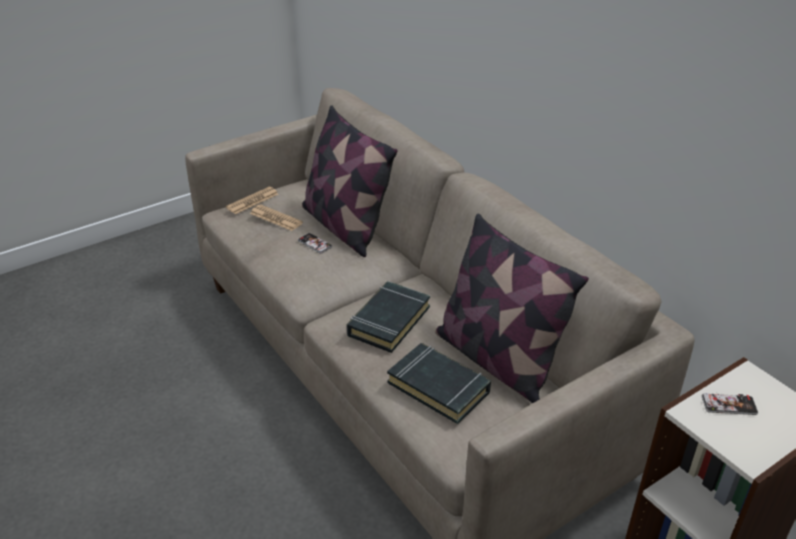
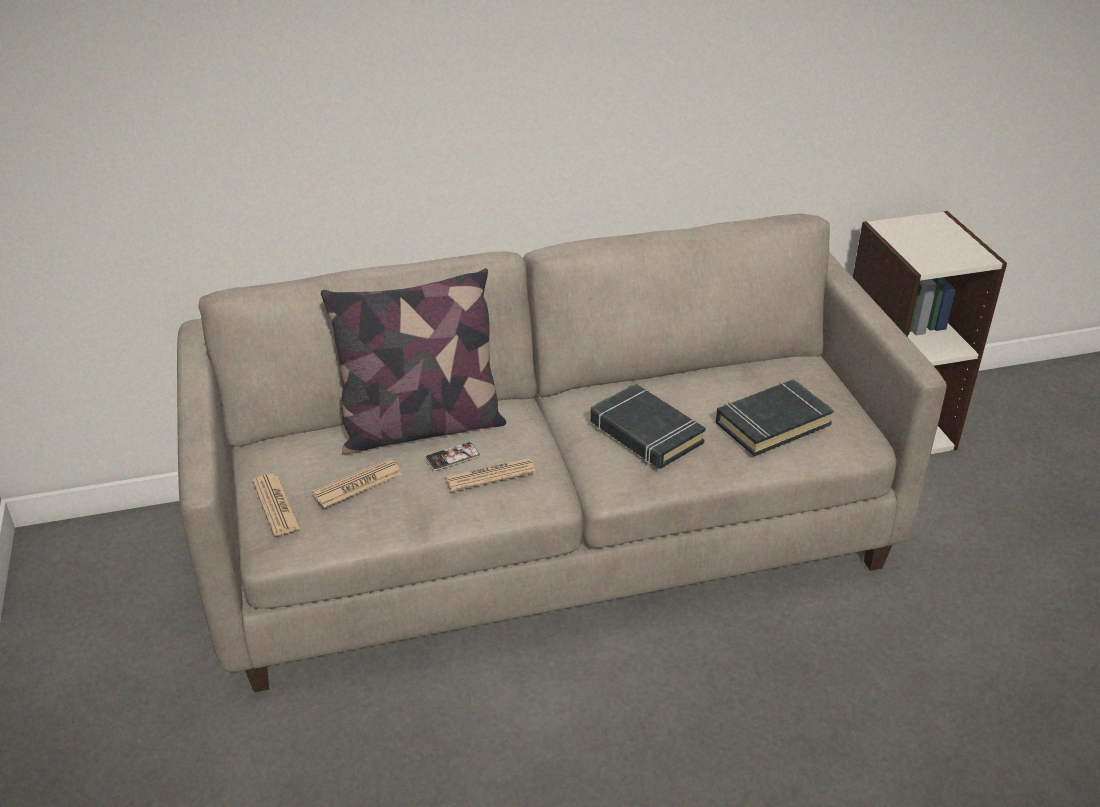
camera: 70 degrees left, 0 degrees up
pillow [435,213,589,403] -> none
phone [702,393,758,415] -> none
none -> newspaper [445,458,536,492]

